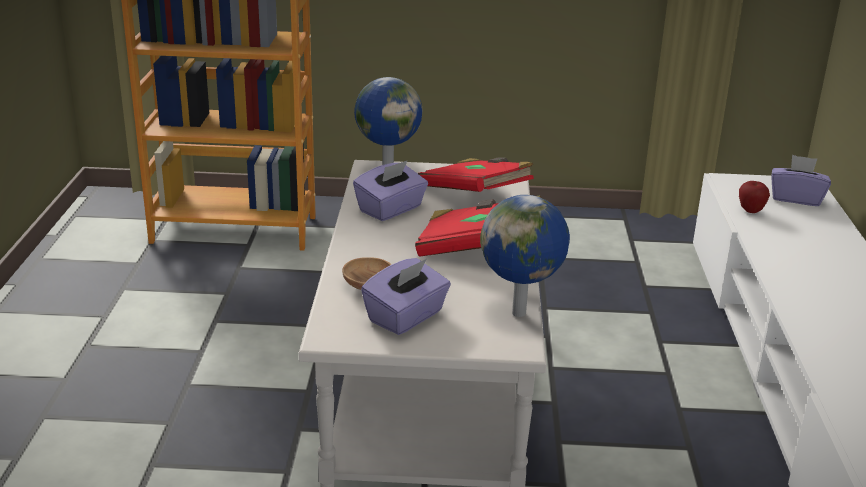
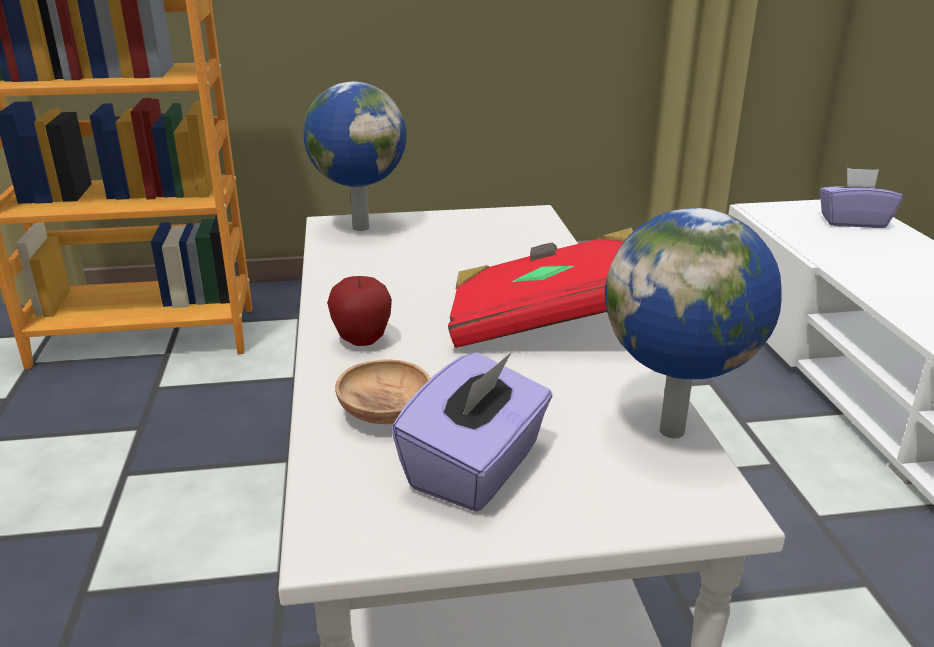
camera: 10 degrees left, 0 degrees up
purple tissue box [353,160,428,221] -> none
red book [418,157,534,192] -> none
apple [739,181,770,213] -> apple moved to [327,276,392,346]

